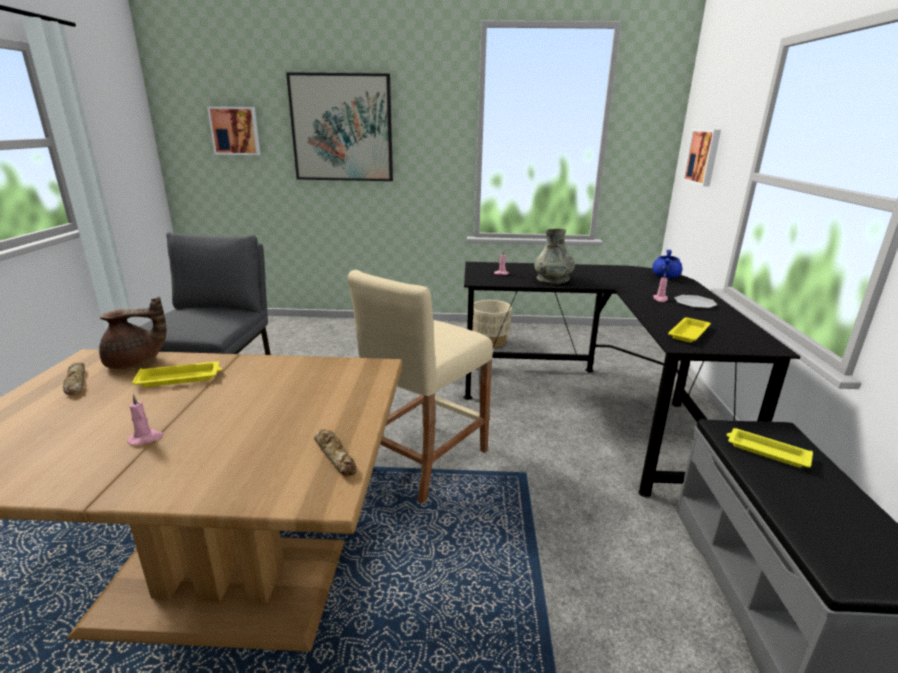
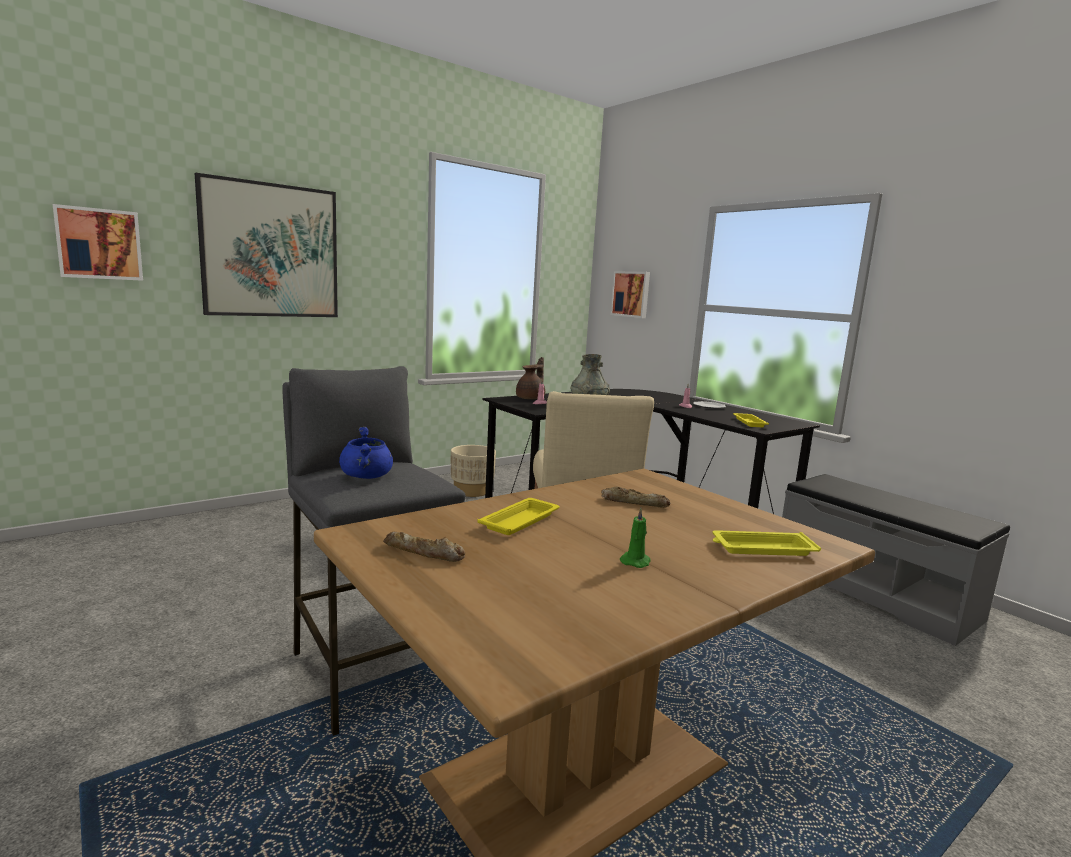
camera: 40 degrees left, 10 degrees down
brown teapot [99,296,166,369] -> brown teapot moved to [516,357,545,399]
pink candle [127,394,164,445] -> green candle [620,508,651,568]
bread [314,429,357,476] -> bread moved to [601,487,671,508]
blue cooking pot [652,250,683,278] -> blue cooking pot moved to [339,427,393,479]
yellow tray [726,428,813,468] -> yellow tray moved to [712,530,821,556]

